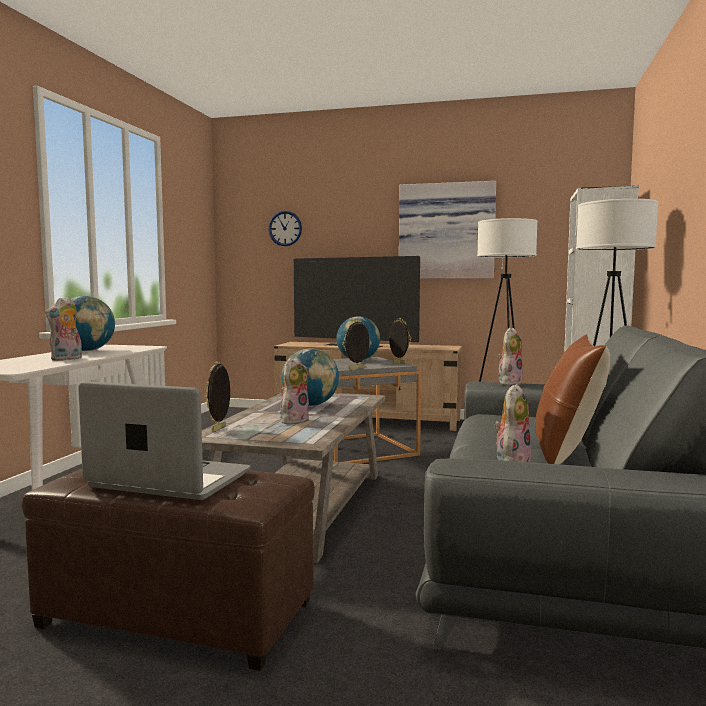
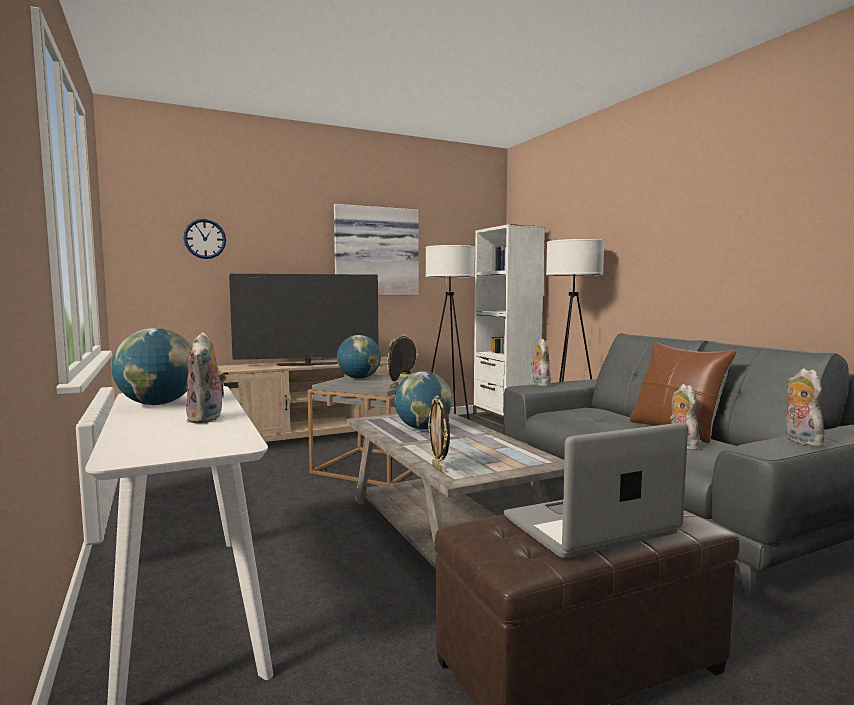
camera: 40 degrees left, 0 degrees up
plush toy [280,357,310,424] -> plush toy moved to [786,369,829,447]

